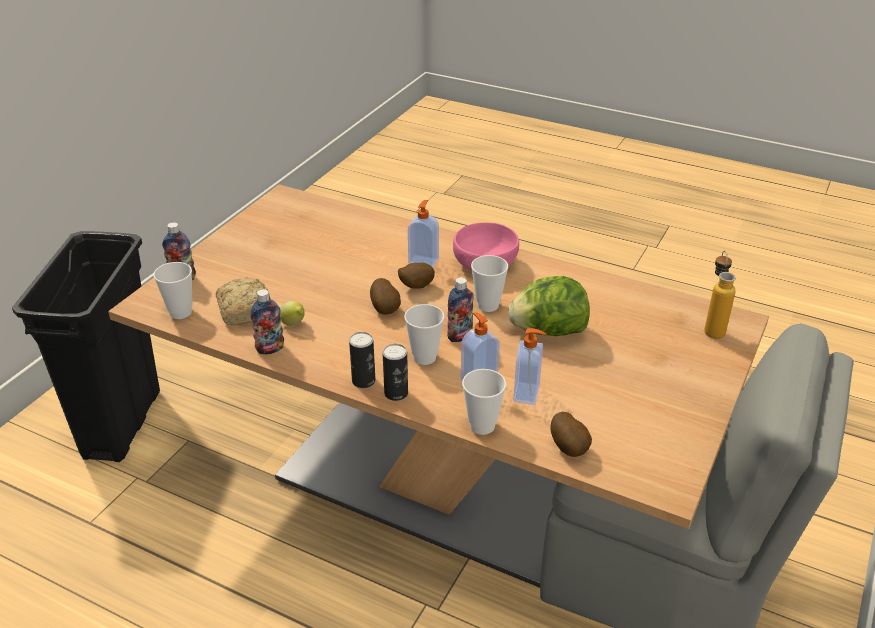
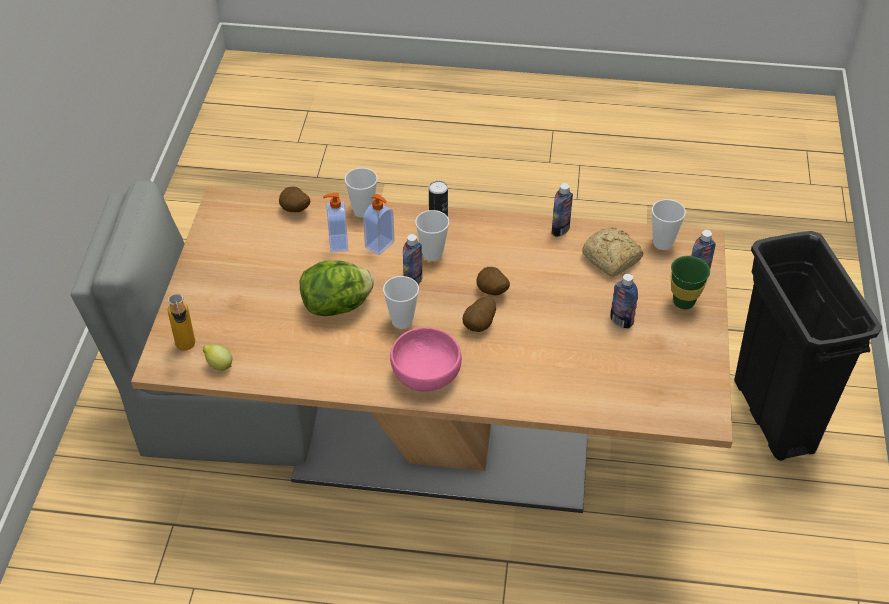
camera: 160 degrees right, 10 degrees up
lemon [280,301,305,326] -> lemon moved to [203,344,233,371]
can [349,332,375,388] -> none
soap dispenser [408,200,439,268] -> none
none -> bottle [610,274,638,329]
none -> green cup [671,256,710,309]

